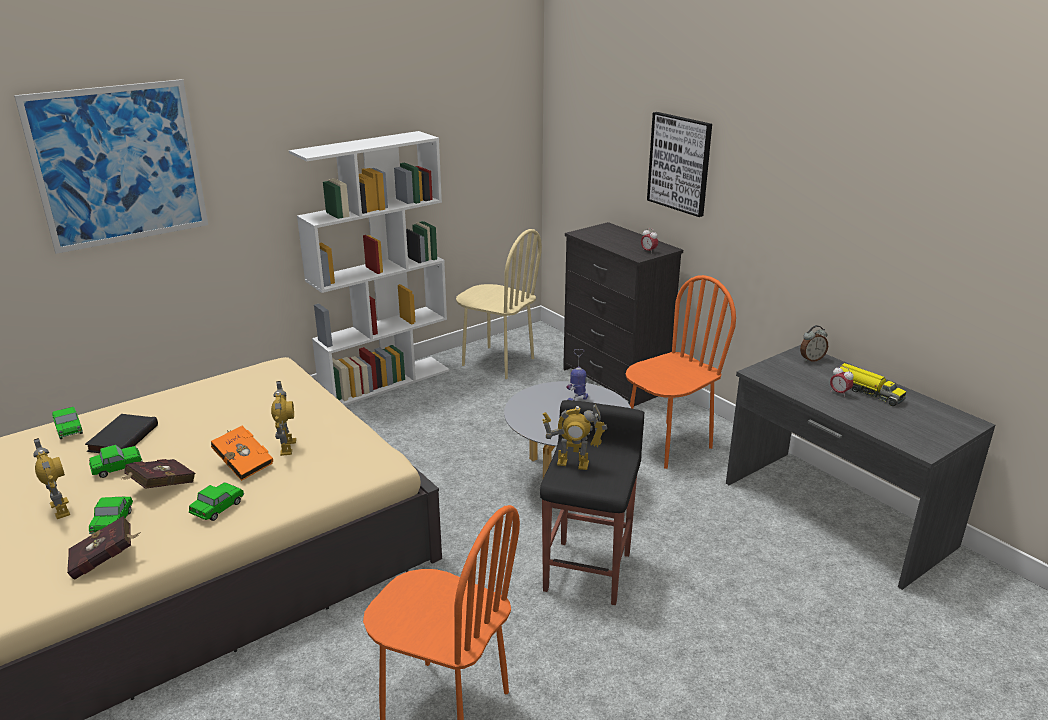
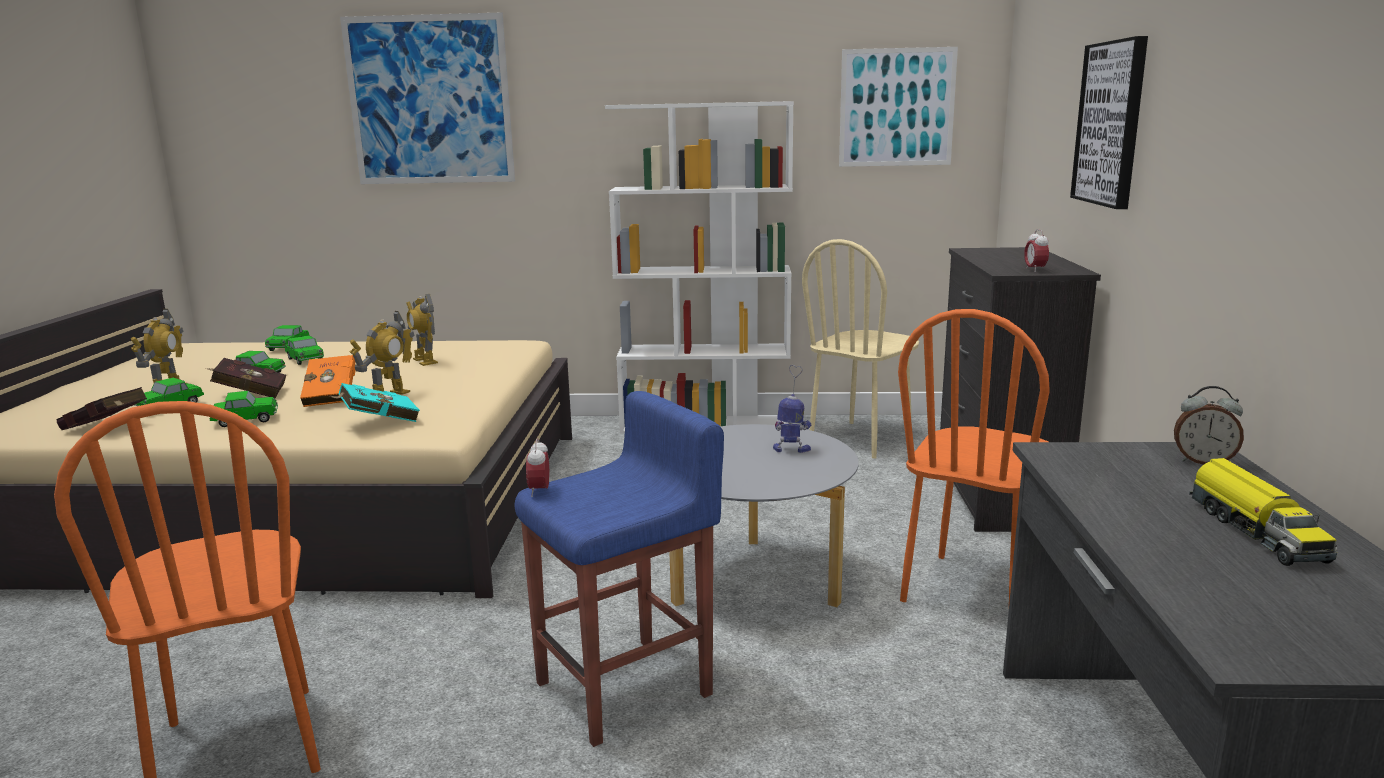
camera: 40 degrees right, 10 degrees down
black book [85,414,158,453] -> toy car [285,335,324,365]
beige chair [456,229,542,379] -> beige chair turned 60 degrees clockwise [802,239,919,459]
black stool [540,400,645,605] -> blue stool [515,391,724,747]
toy robot [543,404,607,470] -> toy robot moved to [406,294,438,366]
orange chair [626,275,736,469] -> orange chair turned 120 degrees clockwise [898,309,1050,602]
alarm clock [830,366,854,397] -> alarm clock moved to [526,438,549,497]
none -> turquoise book [329,383,420,422]
none -> picture [839,47,958,167]

